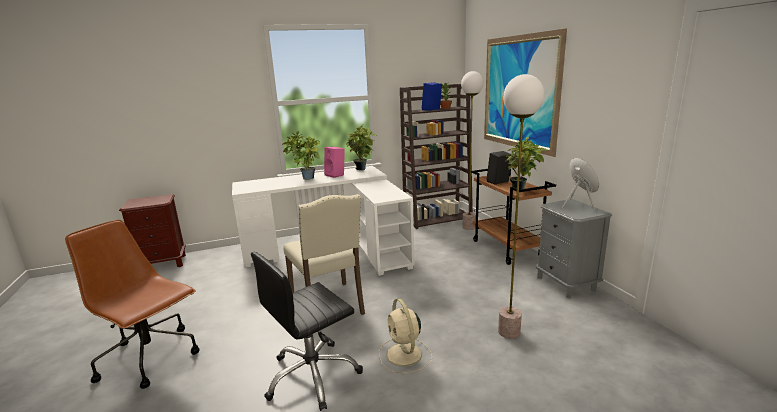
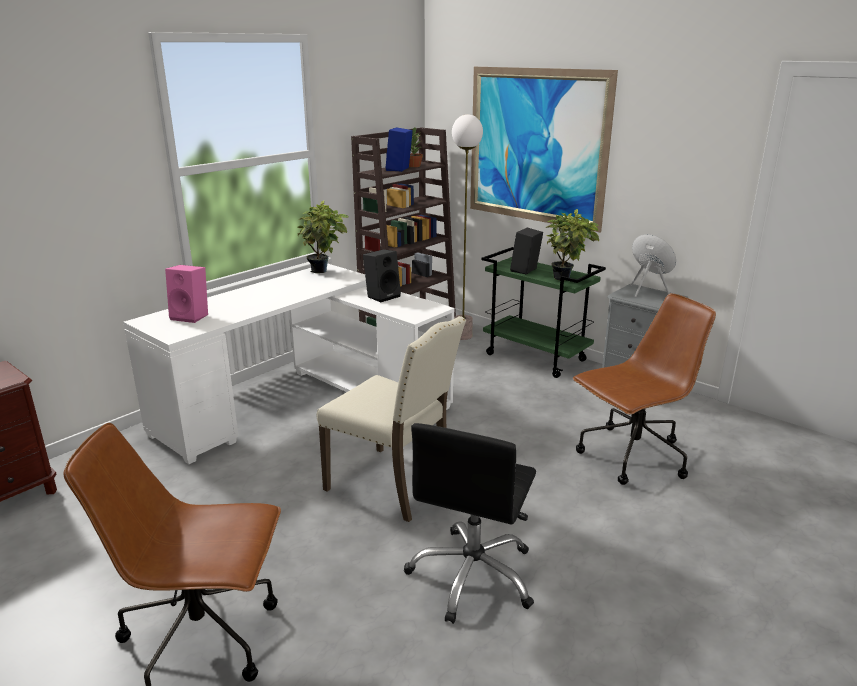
camera: 30 degrees left, 5 degrees up
potted plant [282,131,321,180] -> none
pink speaker [324,147,345,178] -> pink speaker moved to [165,265,208,323]
beige fan [379,298,432,374] -> none
brown cart [471,169,556,265] -> green cart [482,247,606,378]
floor lamp [498,74,544,339] -> brown office chair [573,293,716,485]
none -> black speaker [363,249,401,302]

